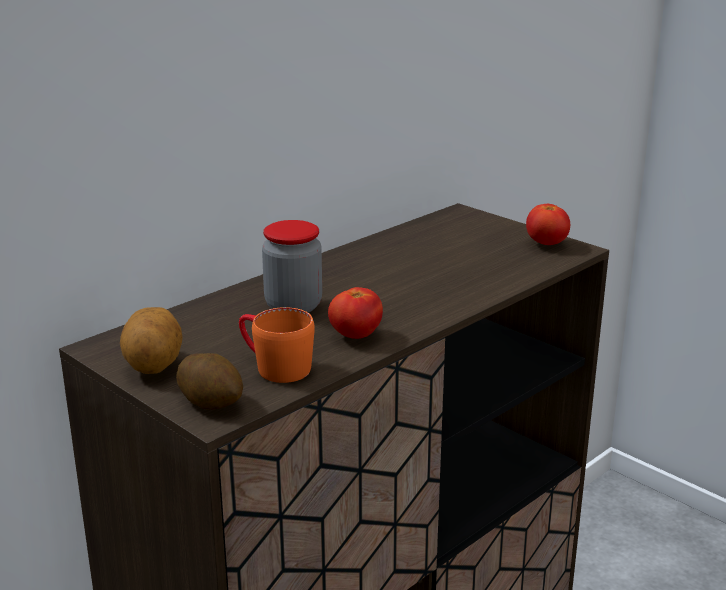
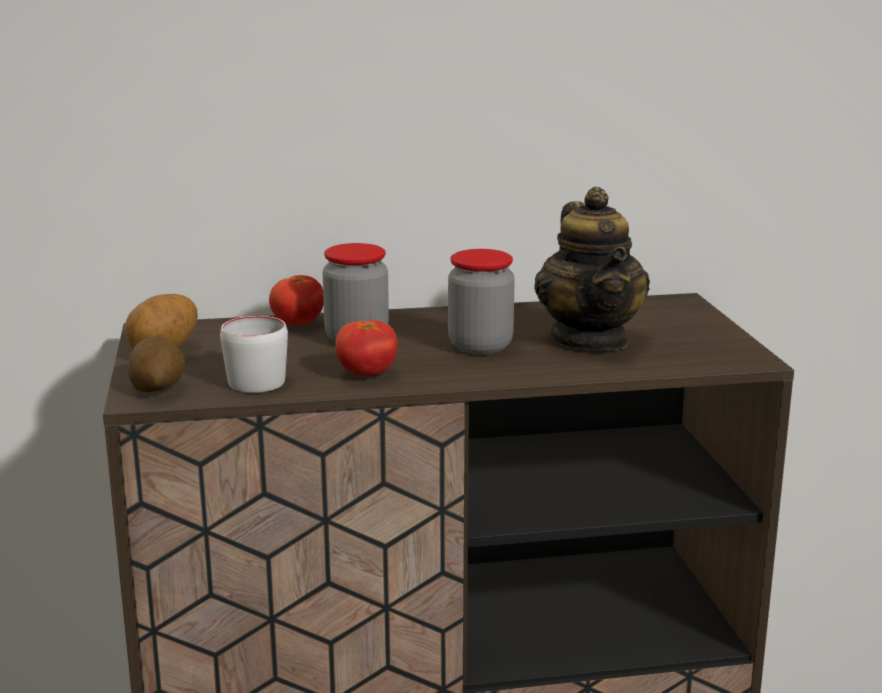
camera: 35 degrees right, 5 degrees down
orange mug [239,307,315,383] -> grey mug [220,316,288,393]
tomato [526,204,570,245] -> tomato moved to [269,275,324,326]
none -> jar [448,249,515,355]
none -> teapot [534,187,650,351]

